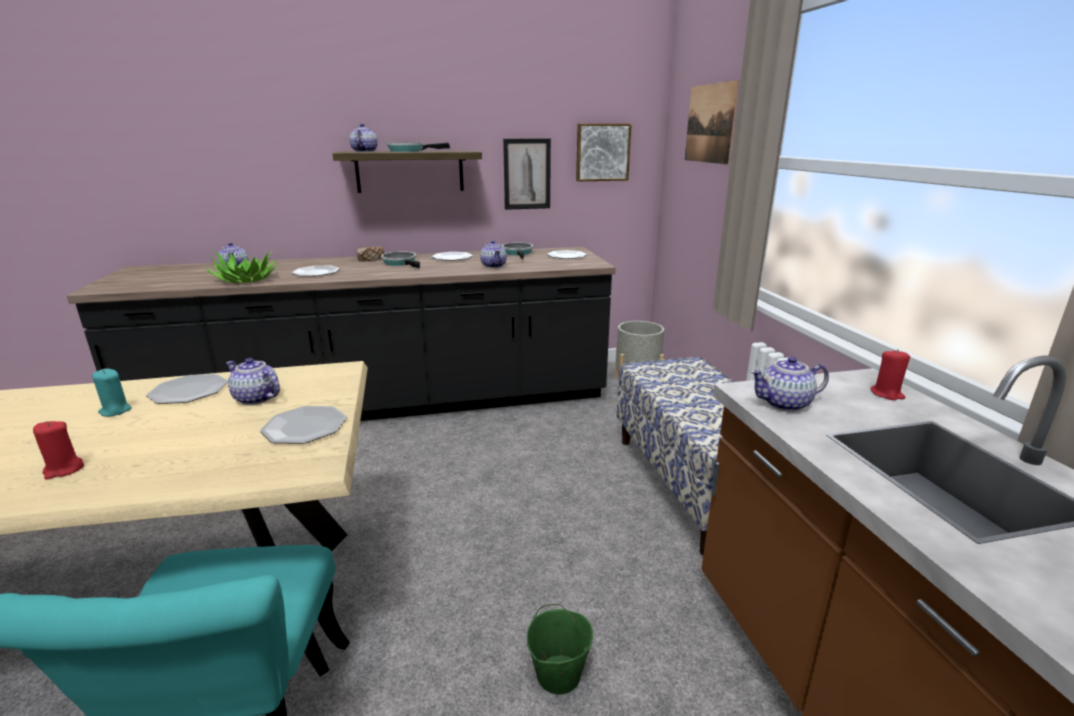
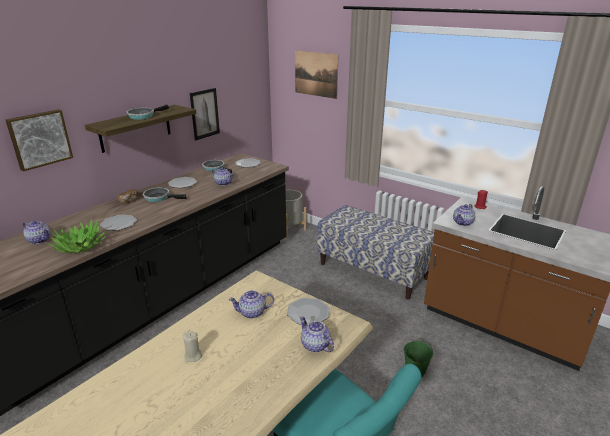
camera: 40 degrees left, 5 degrees up
red candle [33,421,84,480] -> none
turquoise candle [92,369,132,417] -> beige candle [184,331,202,362]
plate [146,374,228,404] -> none
teapot [349,124,378,152] -> teapot moved to [300,316,334,352]
picture [576,124,632,181] -> picture moved to [6,109,73,172]

